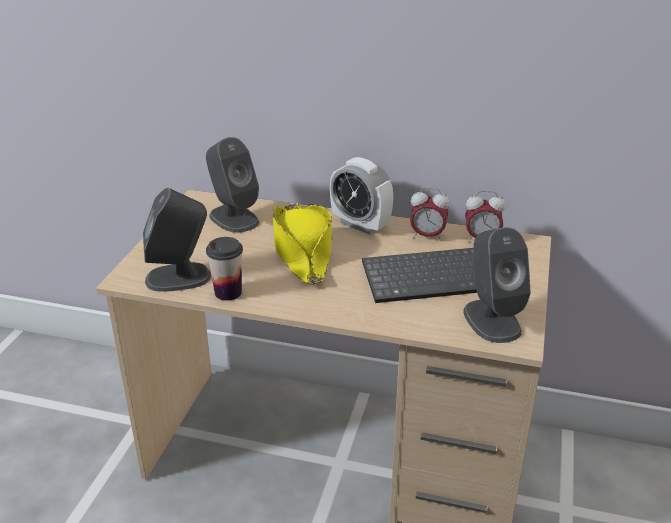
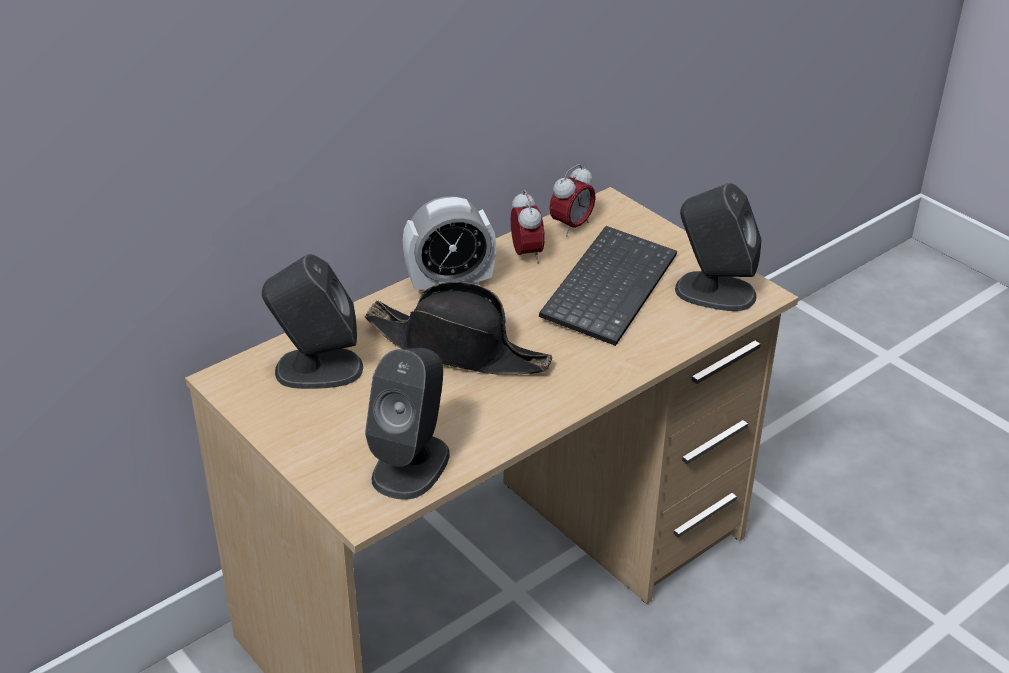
camera: 55 degrees left, 5 degrees up
cup [206,237,243,301] -> none
yellow hat [272,203,333,284] -> black hat [365,282,553,375]
alarm clock [410,187,450,241] -> alarm clock turned 60 degrees counterclockwise [511,190,545,264]

